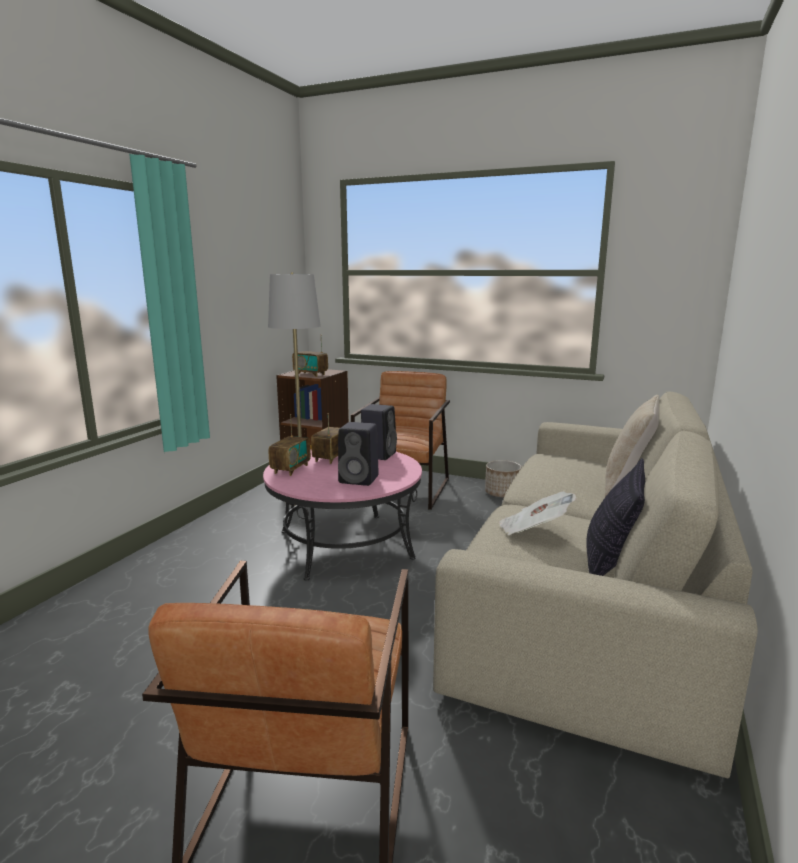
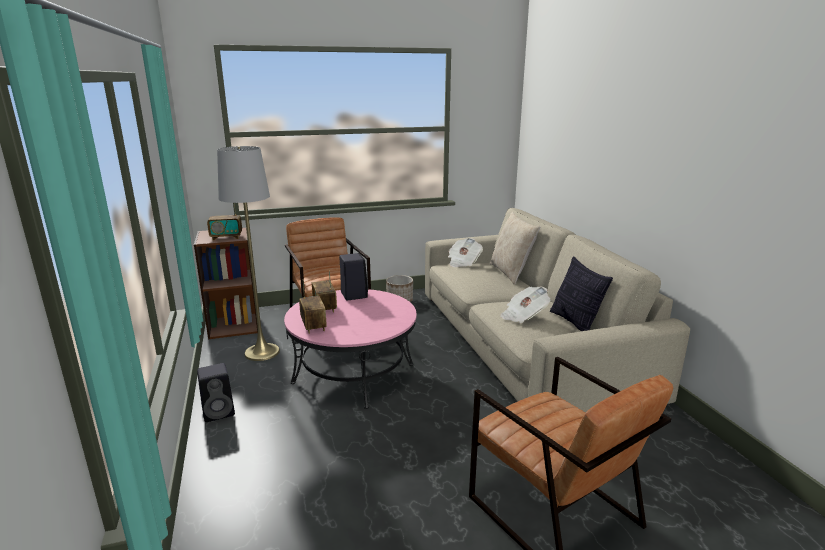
camera: 40 degrees left, 5 degrees up
black speaker [338,422,379,486] -> black speaker moved to [197,363,235,422]
none -> newspaper [448,238,483,267]

